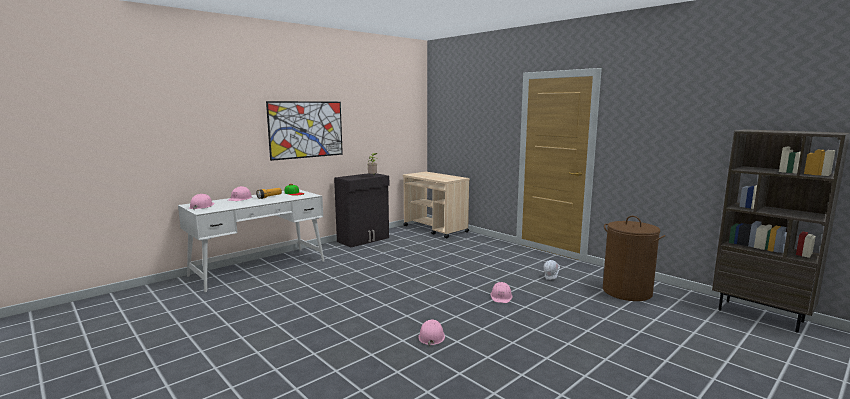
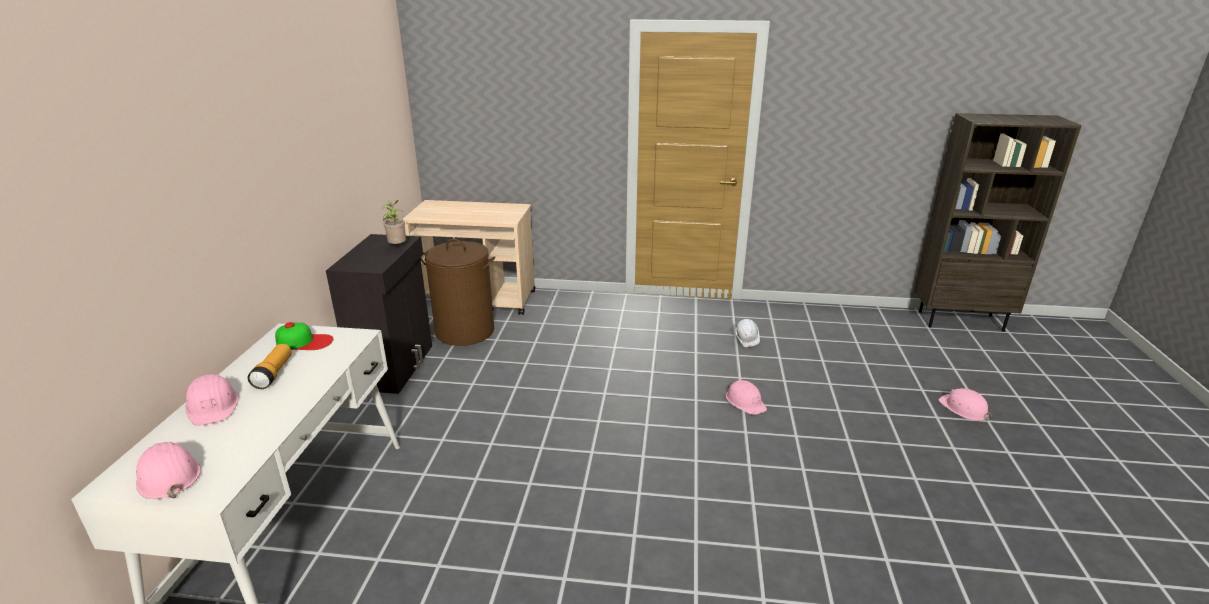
camera: 40 degrees left, 15 degrees up
picture [266,101,343,161] -> none
pink hard hat [418,319,445,346] -> pink hard hat moved to [938,388,992,421]
brown laundry basket [603,216,665,301] -> brown laundry basket moved to [420,239,495,346]

